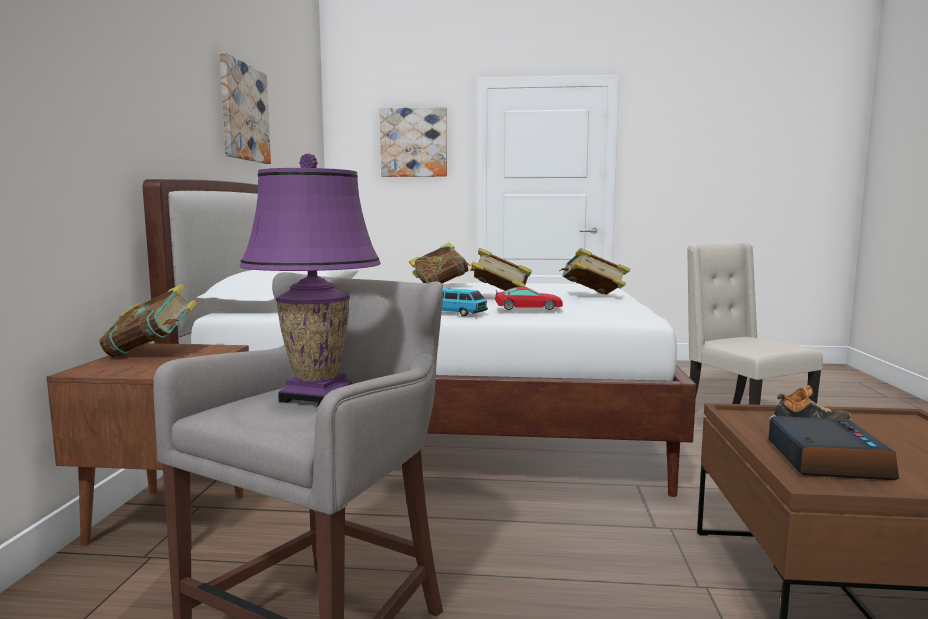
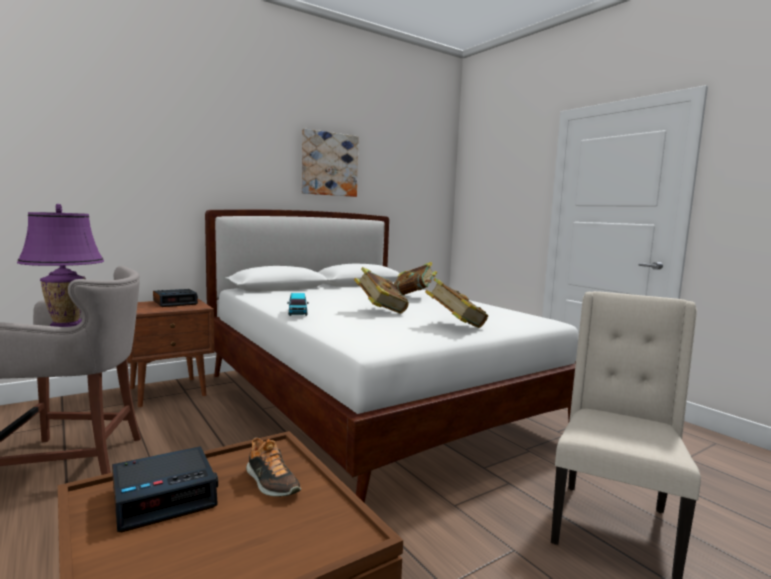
camera: 50 degrees right, 0 degrees up
book [99,284,197,358] -> alarm clock [153,289,198,307]
picture [380,107,447,177] -> none
toy car [495,287,563,310] -> none

